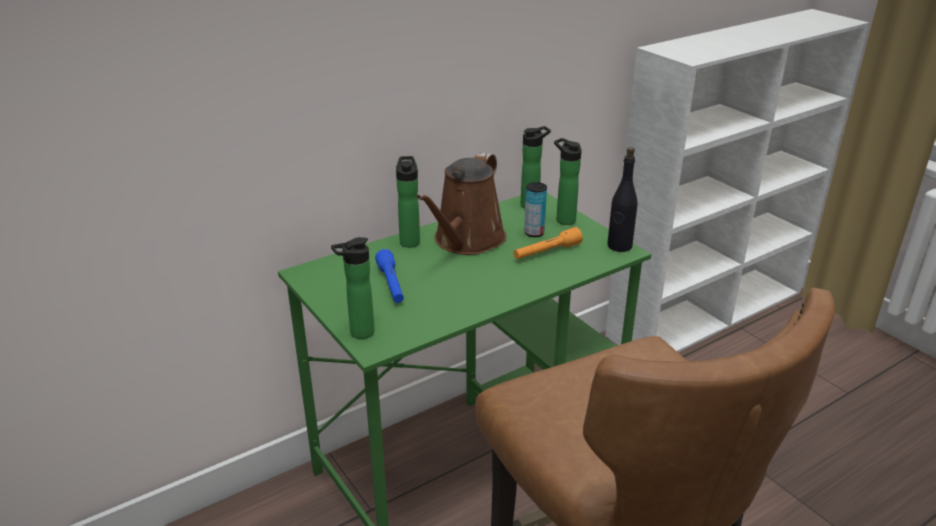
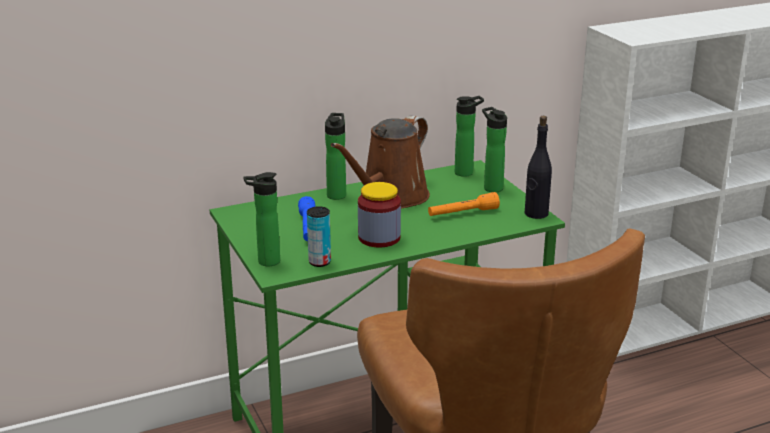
camera: 10 degrees right, 5 degrees down
can [524,182,547,237] -> can moved to [307,206,331,267]
none -> jar [358,182,401,248]

